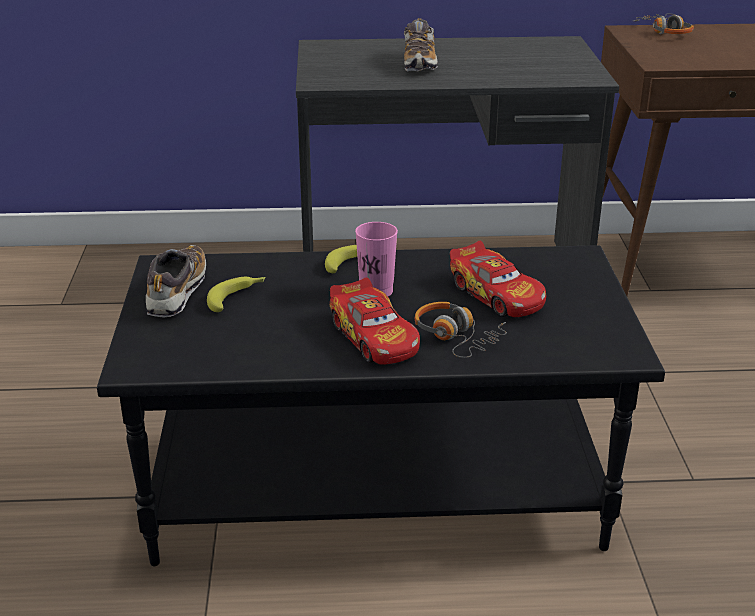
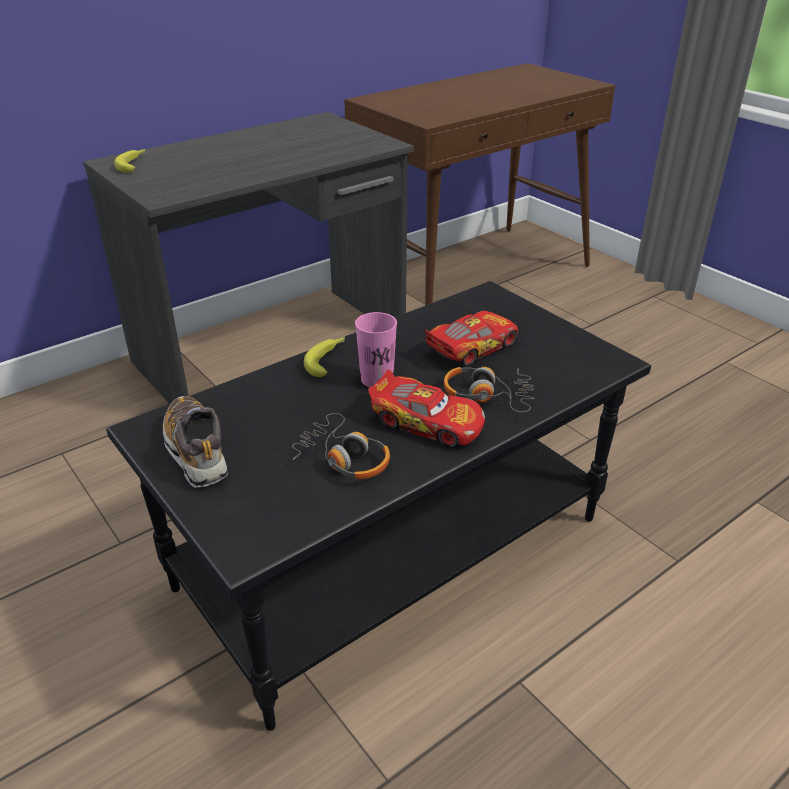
camera: 35 degrees left, 5 degrees up
banana [207,277,266,312] -> banana moved to [114,149,145,173]
shoe [404,18,438,72] -> none
toy car [450,241,546,317] -> toy car turned 60 degrees counterclockwise [424,311,518,367]
headphones [633,14,694,34] -> headphones moved to [292,413,390,479]

